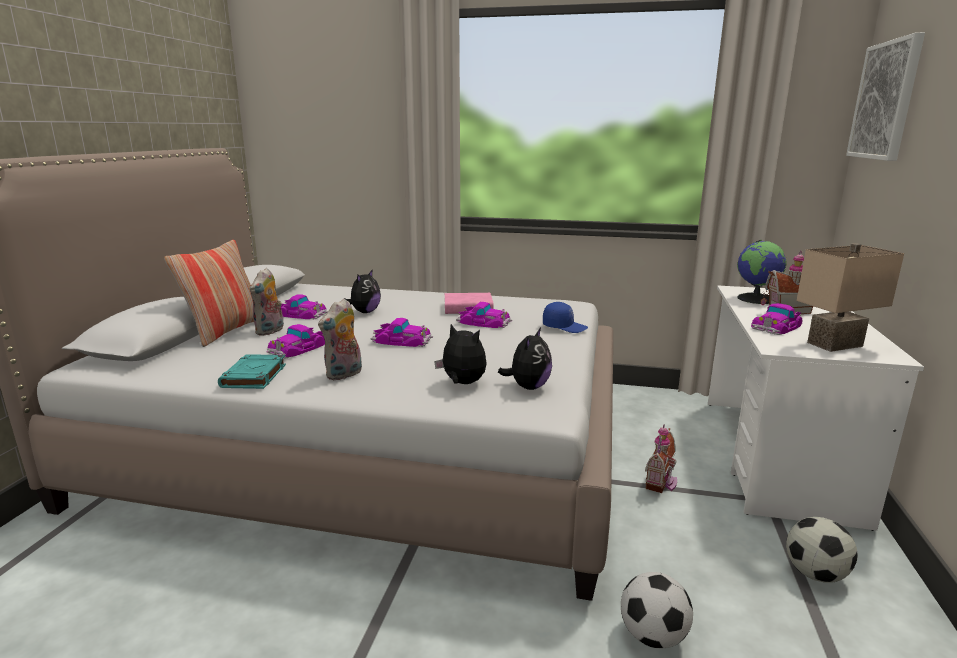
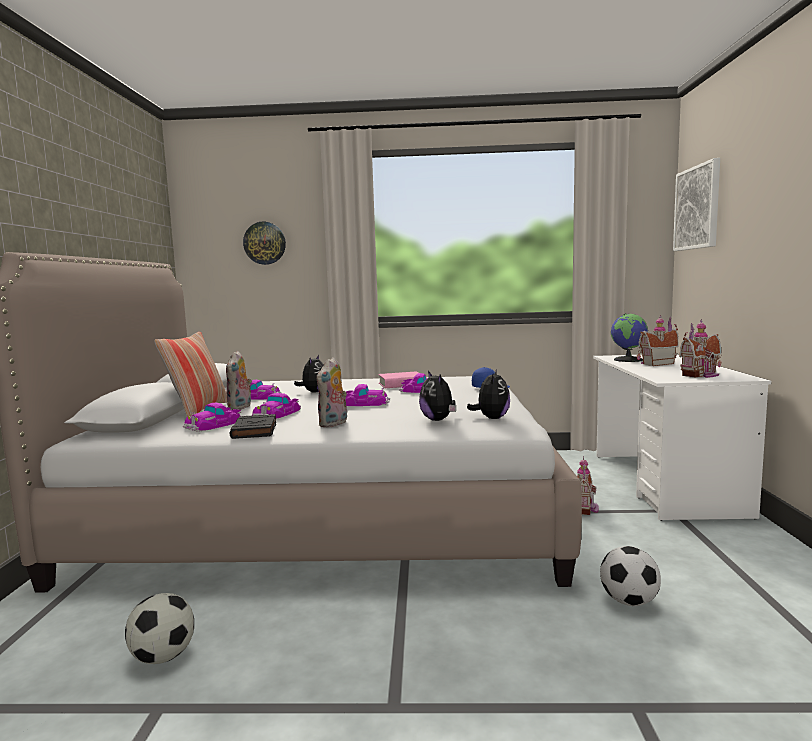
camera: 10 degrees left, 10 degrees down
turquoise book [218,354,286,389] -> black book [230,414,276,439]
plush toy [434,324,487,384] -> plush toy turned 135 degrees counterclockwise [419,371,456,421]
toy car [751,303,803,335] -> toy car moved to [183,403,241,432]
football [786,517,858,583] -> football moved to [125,593,194,664]
beige table lamp [797,243,904,352] -> toy house [679,319,722,378]
none -> wall clock [243,222,286,265]

